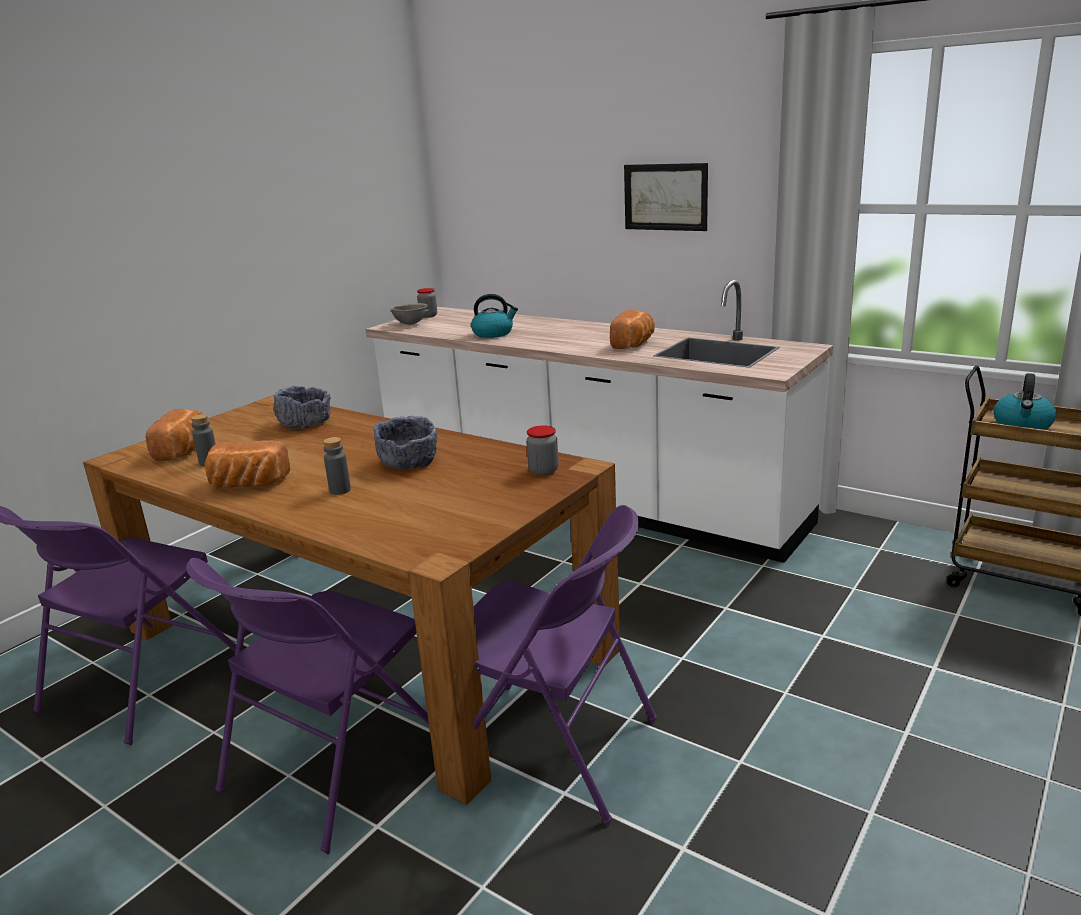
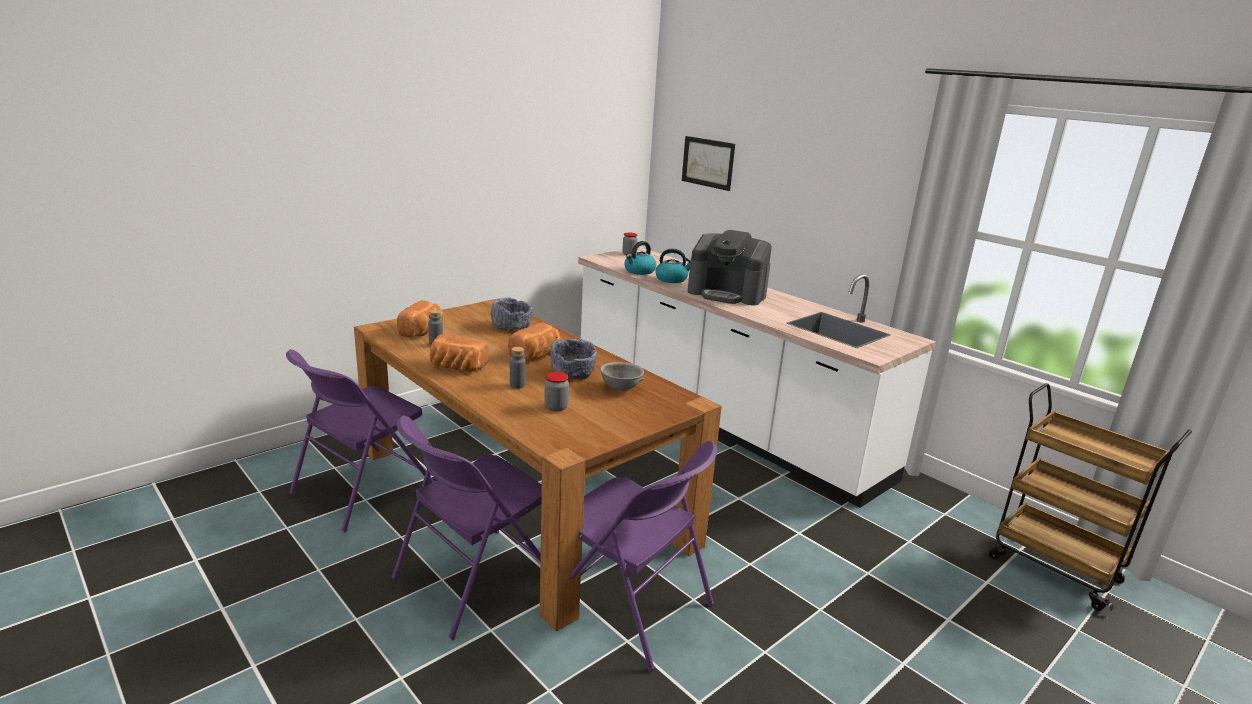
camera: 10 degrees right, 0 degrees up
grey bowl [390,303,429,325] -> grey bowl moved to [600,362,644,391]
jar [526,425,558,476] -> jar moved to [544,372,569,411]
bread [610,310,655,349] -> bread moved to [508,323,561,361]
picture [624,163,708,231] -> picture moved to [682,136,735,191]
kettle [993,373,1057,430] -> kettle moved to [624,241,656,275]
none -> coffee machine [688,230,772,305]

